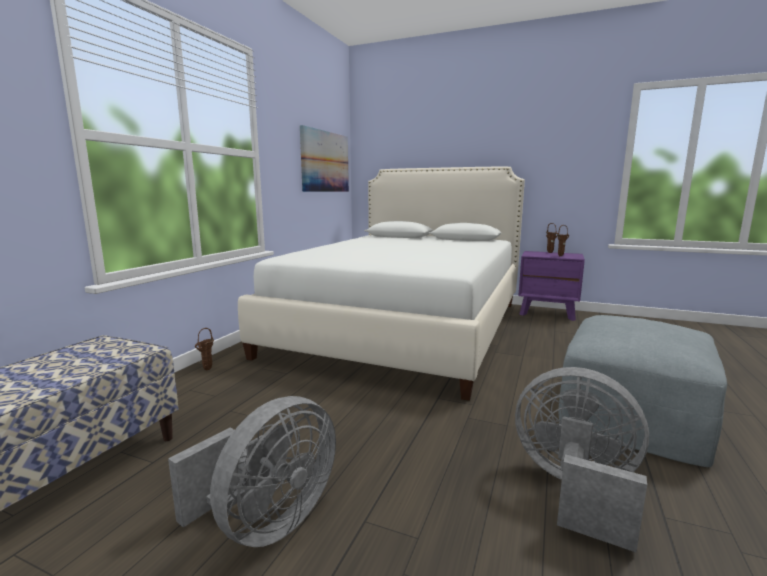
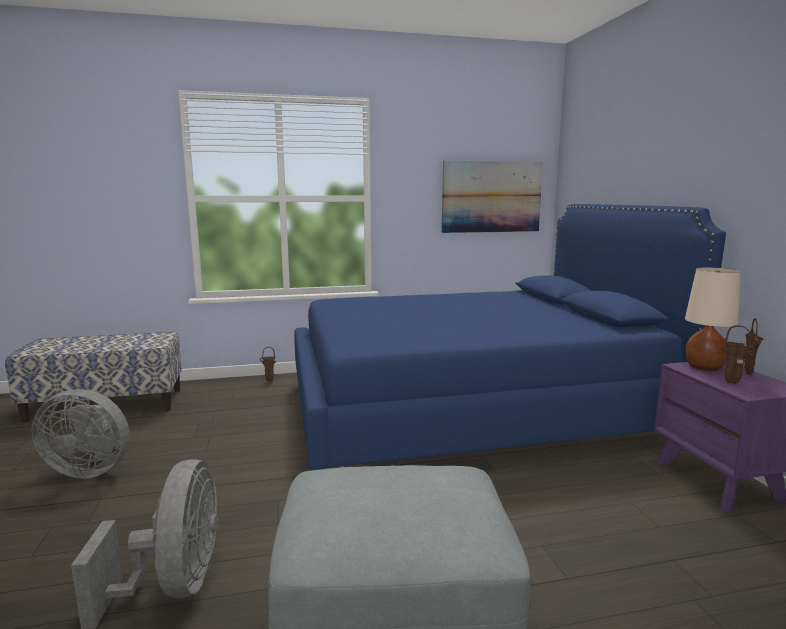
camera: 55 degrees right, 0 degrees up
white bed [238,167,525,401] -> blue bed [294,204,726,471]
none -> beige table lamp [685,267,741,371]

